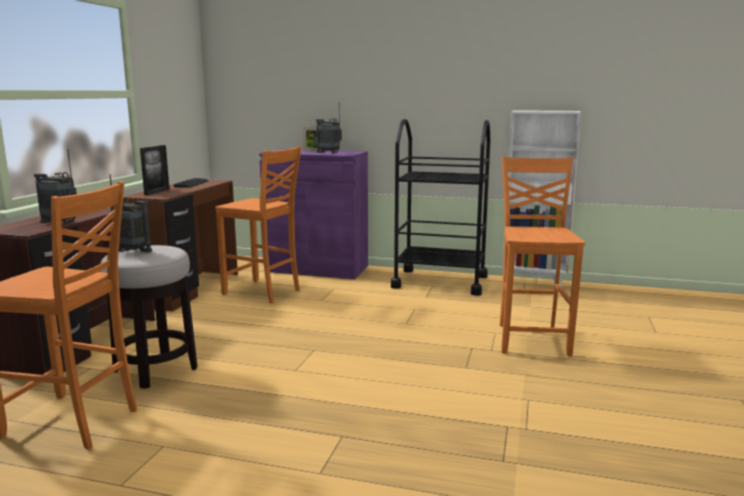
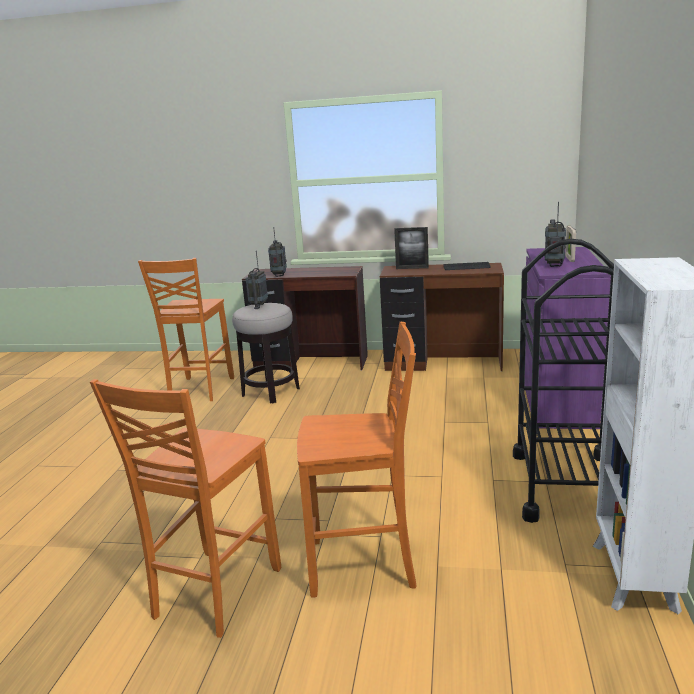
camera: 85 degrees right, 5 degrees up
orange chair [215,146,301,304] -> orange chair moved to [90,379,281,638]

